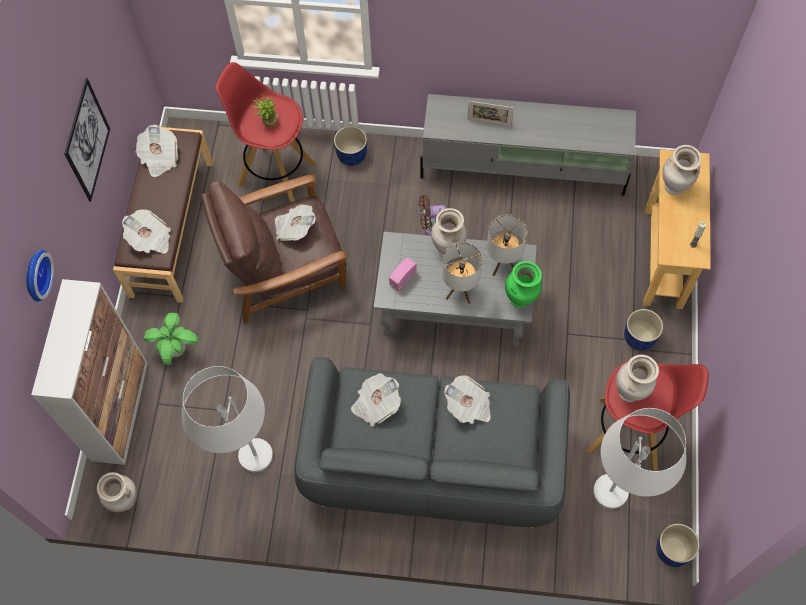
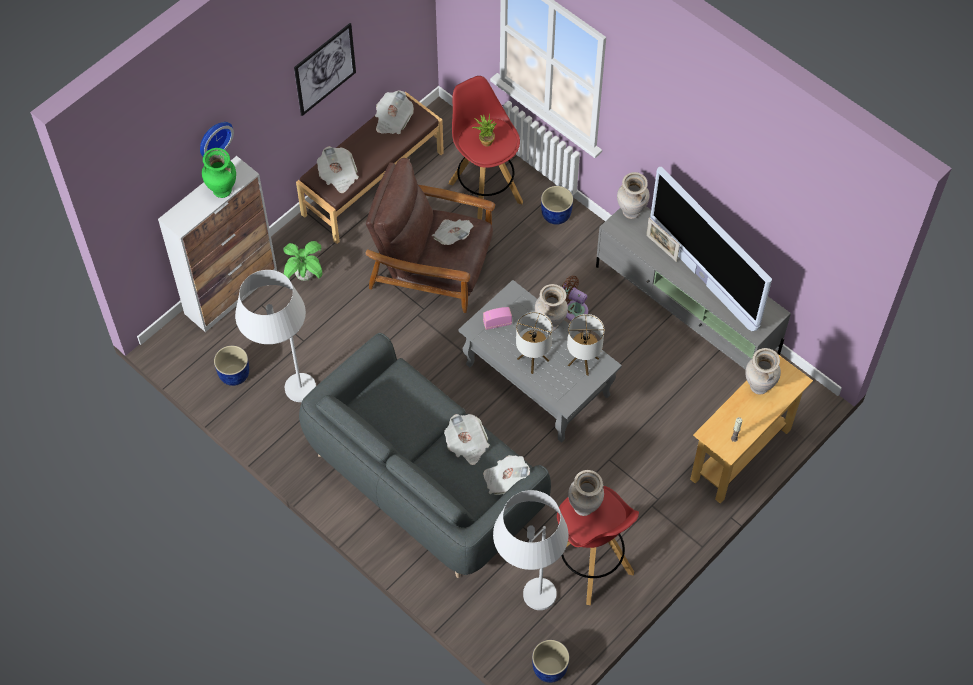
camera: 35 degrees right, 5 degrees down
beige vase [97,472,137,512] -> beige vase moved to [617,172,650,219]
newspaper [351,373,401,427] -> newspaper moved to [483,455,530,495]
green vase [505,261,542,308] -> green vase moved to [202,148,236,198]
blue planter [624,309,663,351] -> blue planter moved to [214,345,249,386]
none -> television [650,167,772,331]

